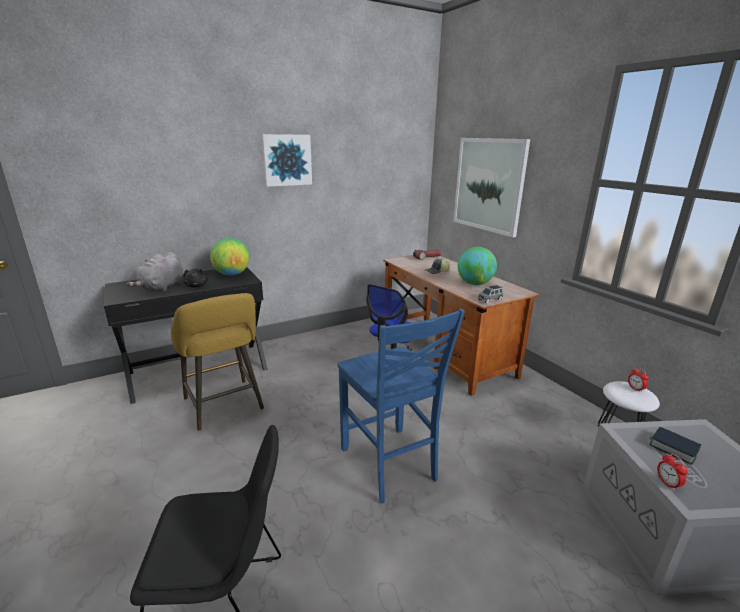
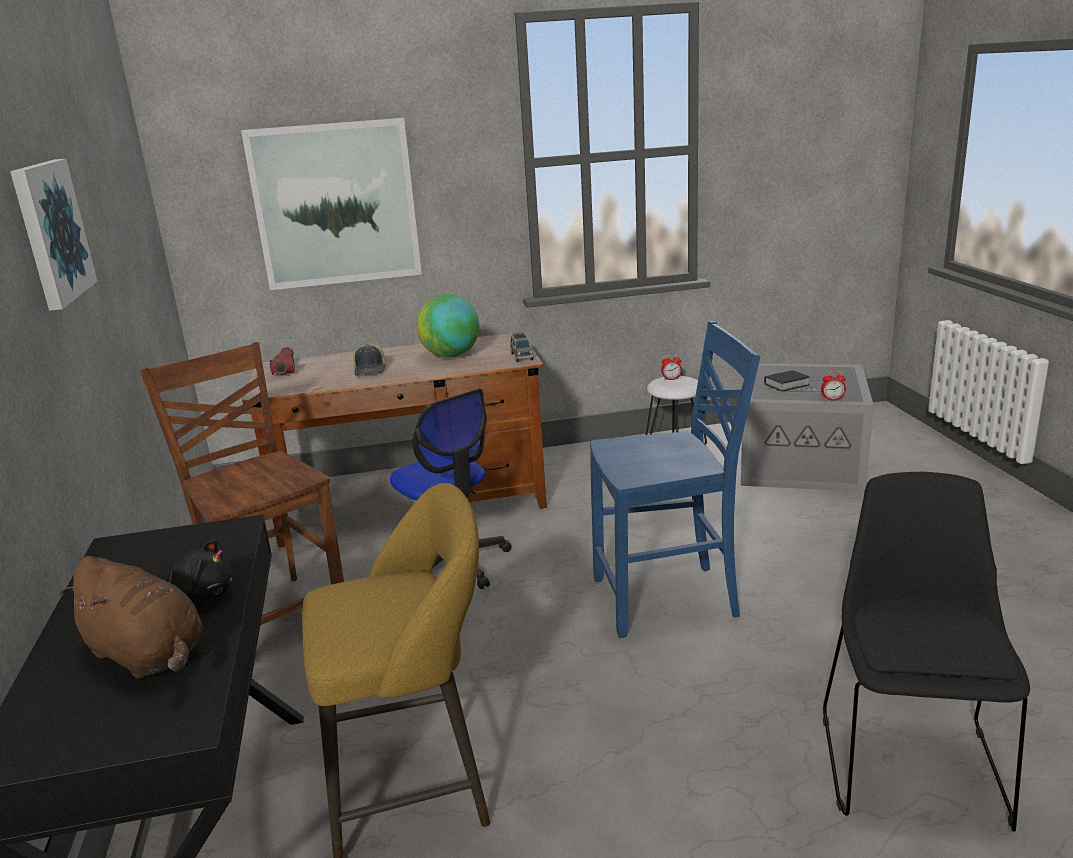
camera: 70 degrees left, 0 degrees up
grey plush toy [126,252,184,292] -> brown plush toy [59,556,204,679]
globe [210,238,250,276] -> none
none -> brown chair [140,342,344,625]

